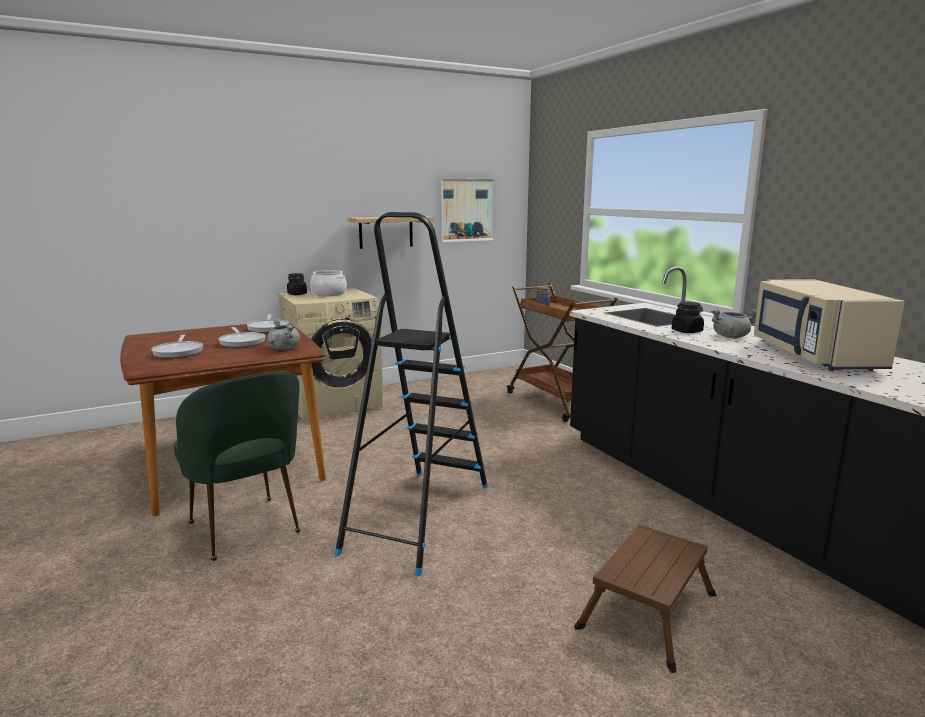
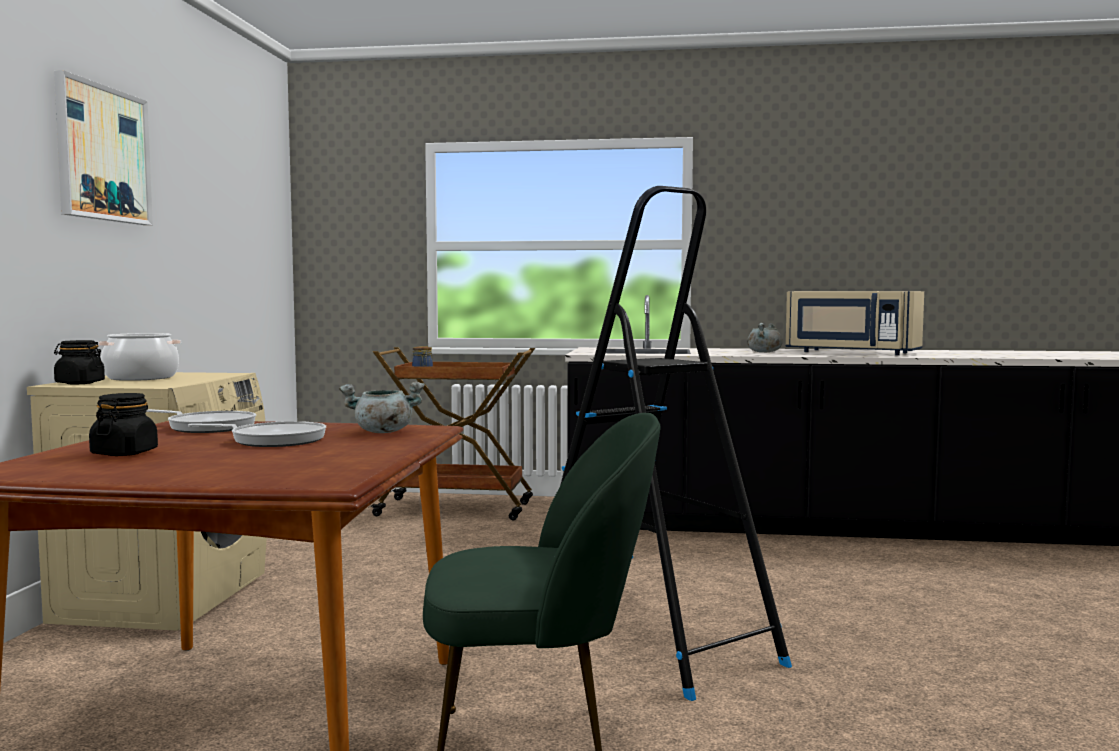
camera: 55 degrees left, 10 degrees down
frying pan [151,335,203,358] -> none
shelf [347,216,435,249] -> none
picture [439,179,495,242] -> picture moved to [54,70,153,225]
brown step ladder [574,525,717,673] -> none
black jar [672,302,704,333] -> black jar moved to [89,393,158,456]

